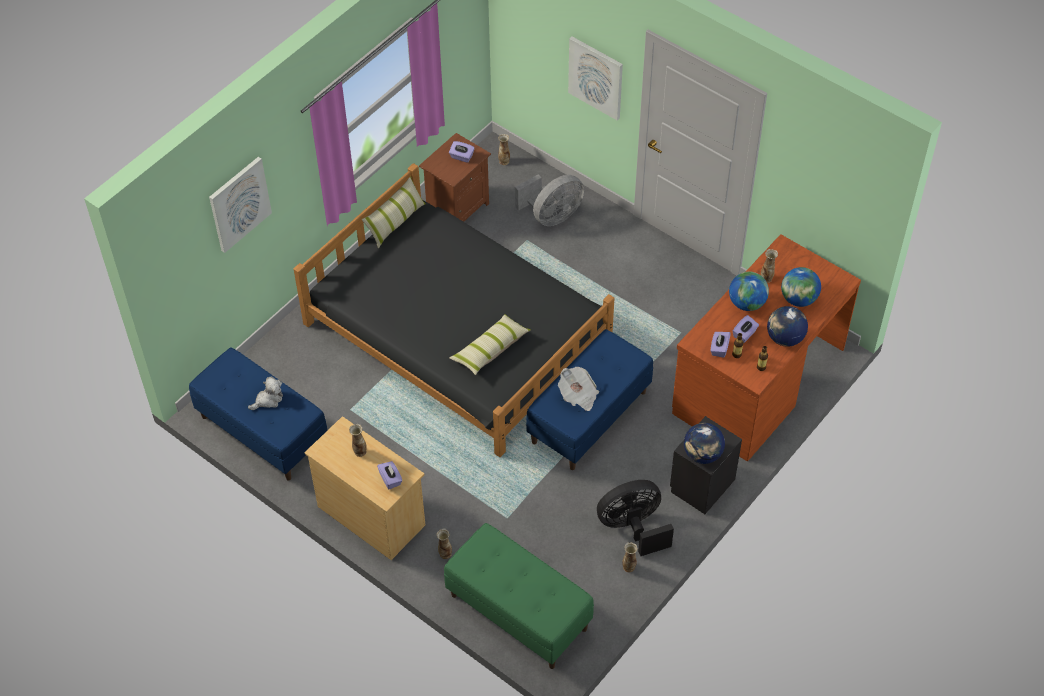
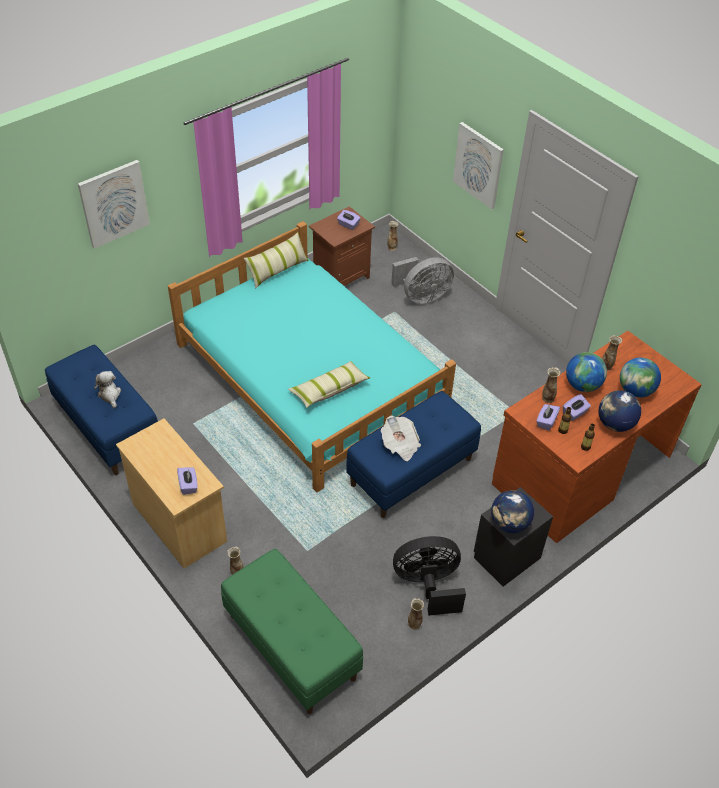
camera: 10 degrees right, 5 degrees down
plush toy [248,377,283,410] -> plush toy turned 90 degrees counterclockwise [94,371,121,408]
black bed [294,163,614,457] -> turquoise bed [168,221,456,492]
vase [349,424,367,457] -> vase moved to [542,367,561,403]

